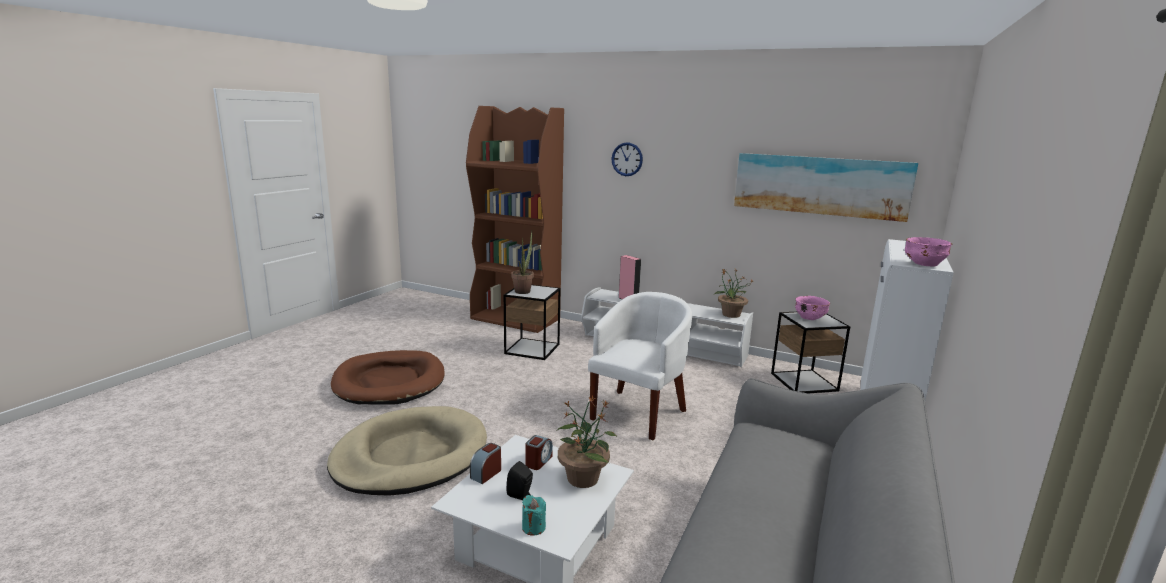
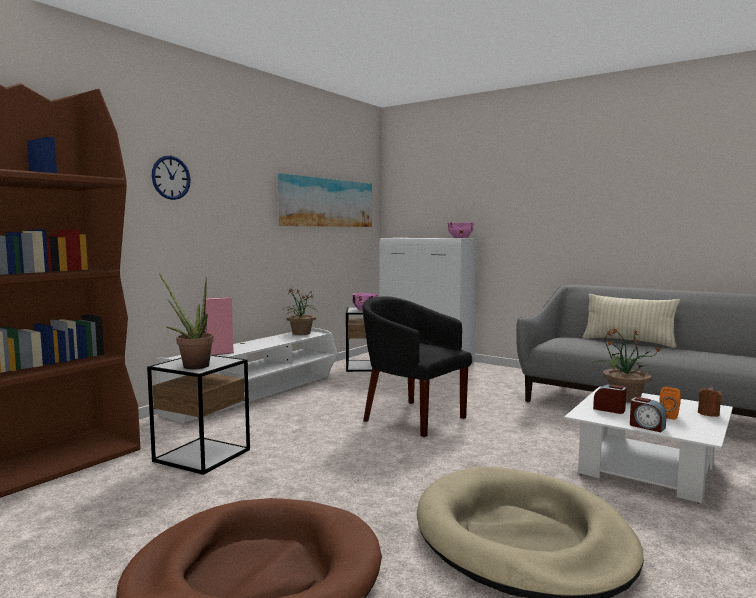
camera: 80 degrees left, 10 degrees down
black speaker [506,461,533,500] -> orange speaker [659,387,681,420]
turquoise candle [522,495,546,536] -> brown candle [698,386,722,417]
white armchair [588,292,692,440] -> black armchair [363,296,472,437]
none -> beige pillow [583,294,680,348]

